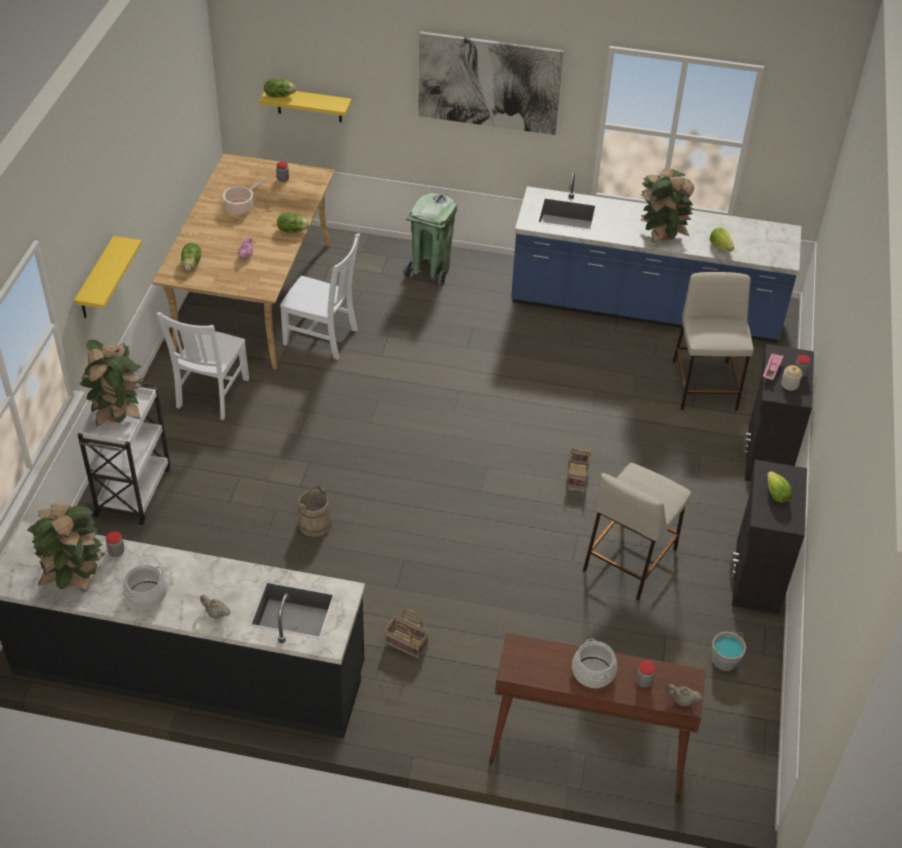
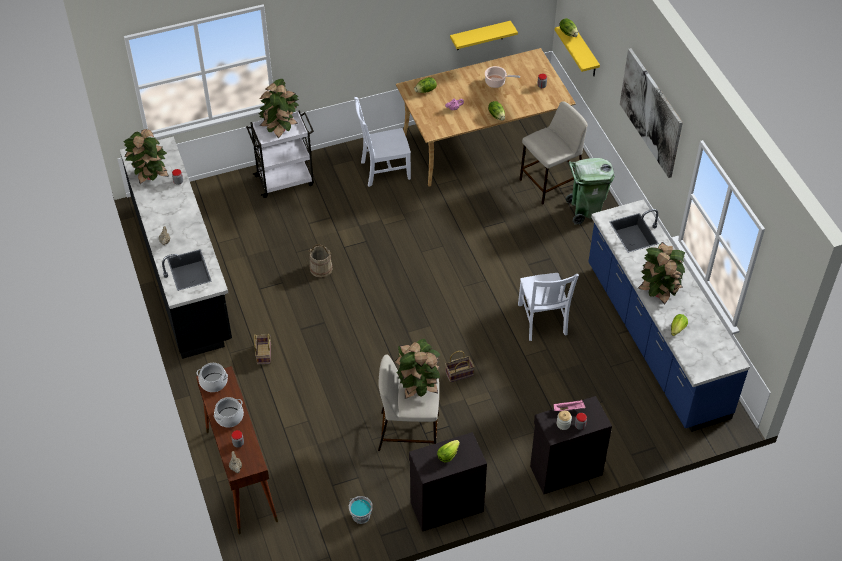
camera: 60 degrees right, 5 degrees up
yellow shelf [74,236,142,318] -> yellow shelf moved to [450,21,518,50]
cooking pot [123,565,167,610] -> cooking pot moved to [197,363,228,392]
white chair [280,233,360,360] -> white chair moved to [518,273,579,341]
beige stool [673,272,754,411] -> beige stool moved to [519,101,588,205]
none -> potted plant [394,339,441,399]

